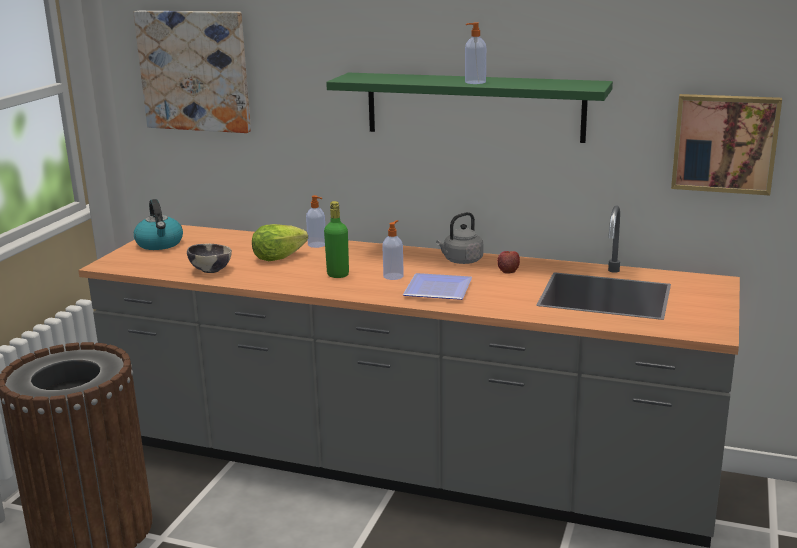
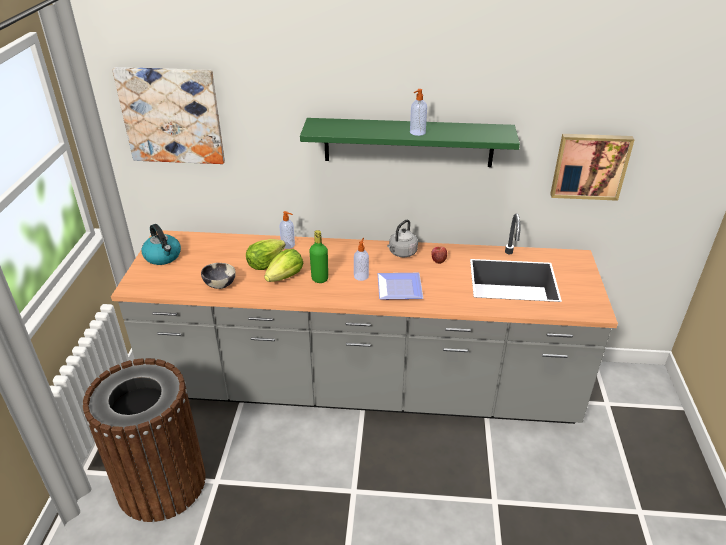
camera: 15 degrees left, 15 degrees up
none -> lettuce [264,249,303,282]

